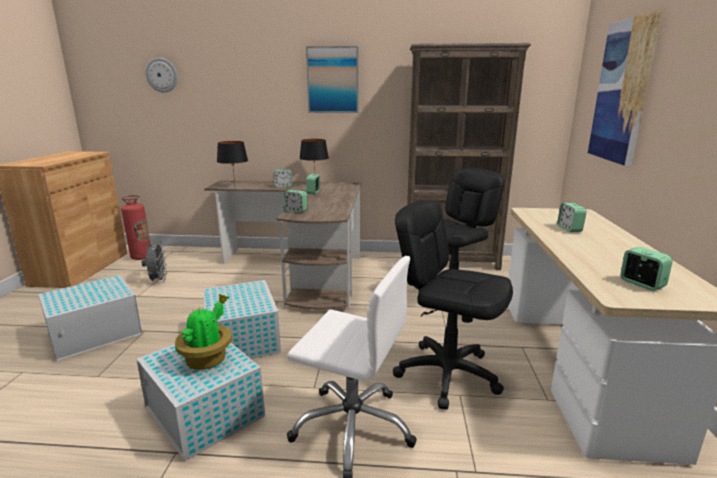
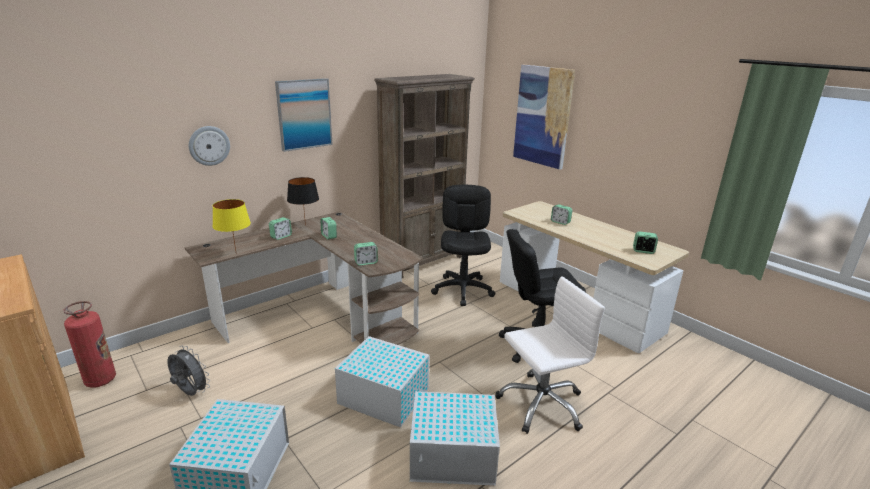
camera: 45 degrees left, 5 degrees up
wall clock [145,57,178,93] -> wall clock moved to [189,126,230,166]
potted plant [175,294,232,370] -> none
black table lamp [217,141,248,184] -> yellow table lamp [212,199,251,251]

